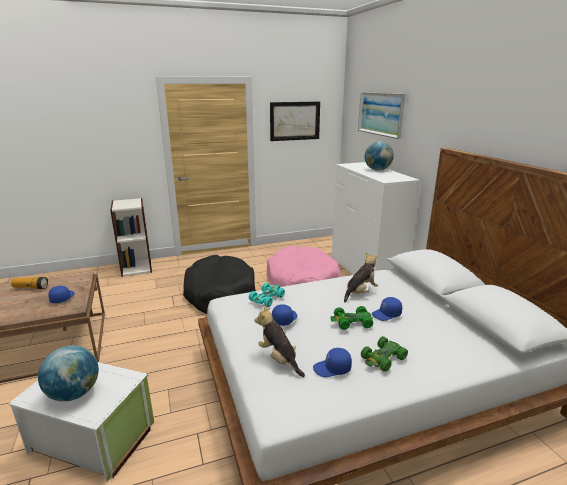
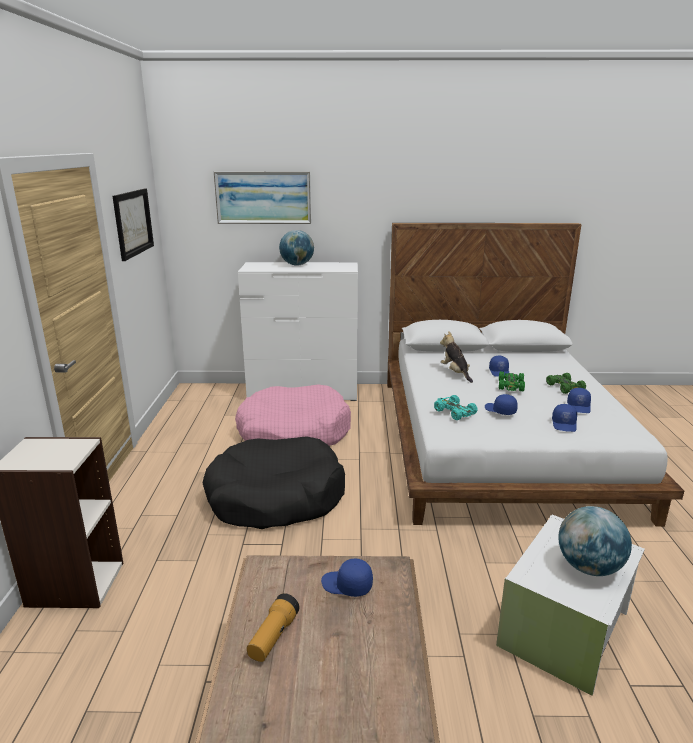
camera: 70 degrees left, 0 degrees up
plush toy [254,305,305,377] -> blue cap [552,404,577,432]

